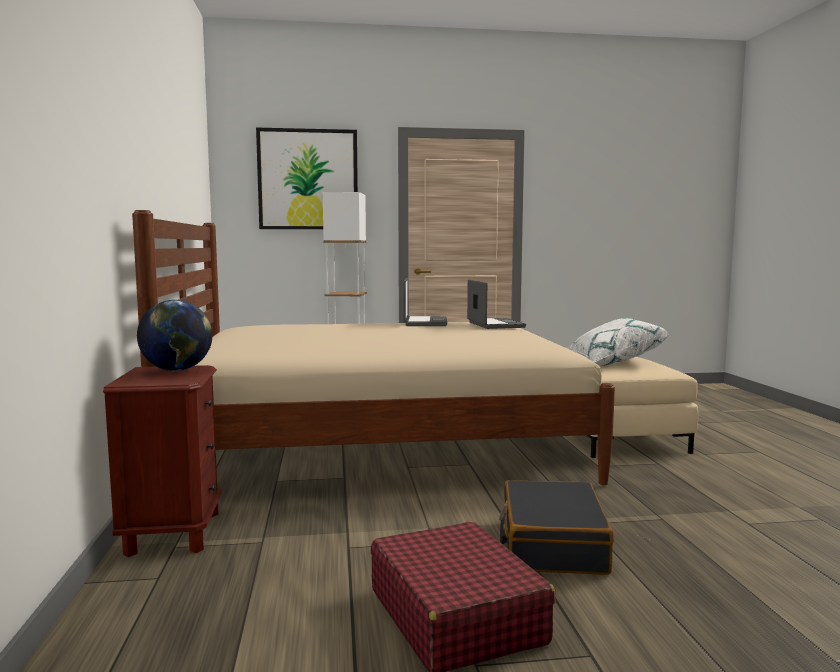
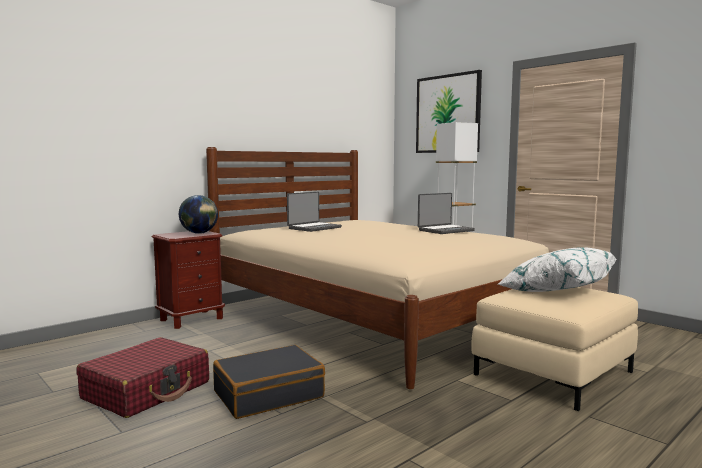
camera: 55 degrees right, 0 degrees up
laptop [467,280,526,329] -> laptop moved to [287,192,342,232]

